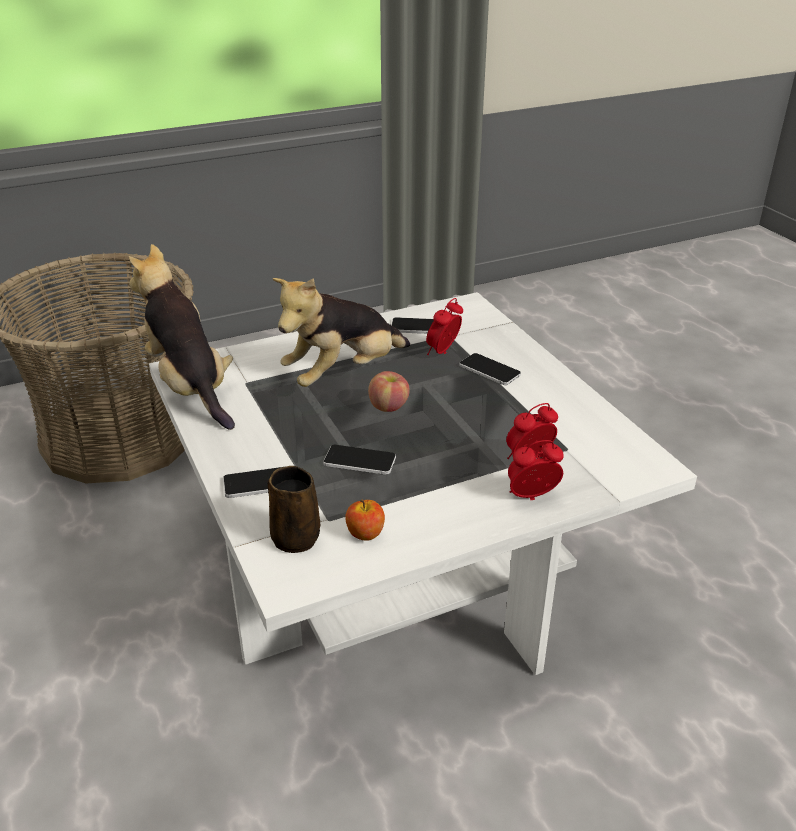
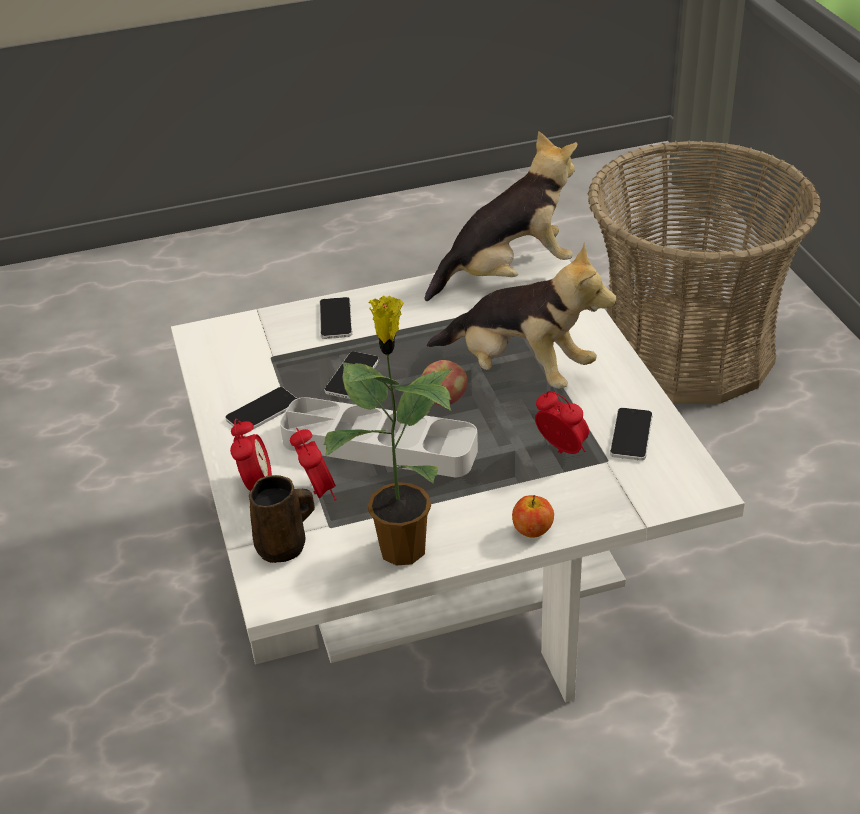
camera: 100 degrees right, 5 degrees up
brown mug [268,466,320,553] -> brown mug moved to [249,475,315,563]
plush toy [272,278,410,387] -> plush toy turned 150 degrees clockwise [427,243,616,389]
apple [345,500,385,541] -> apple moved to [512,495,554,538]
phone [459,353,521,385] -> phone moved to [225,387,298,431]
none -> grey tray [280,397,478,477]
none -> potted plant [324,295,452,565]

